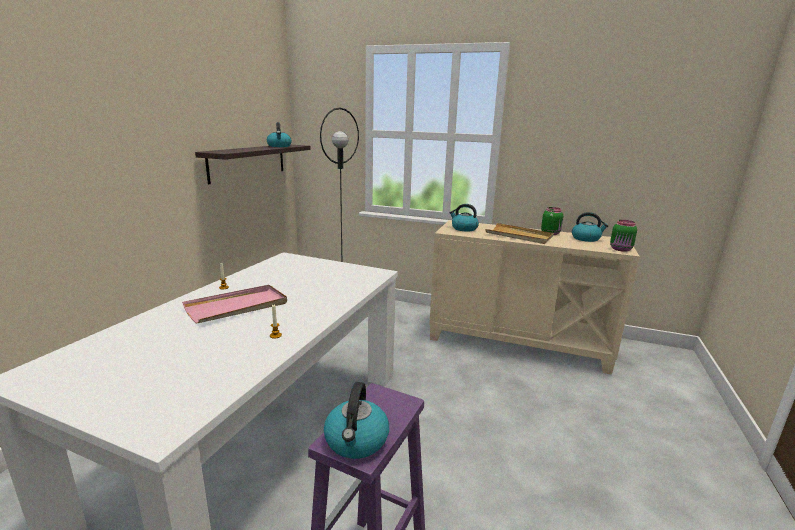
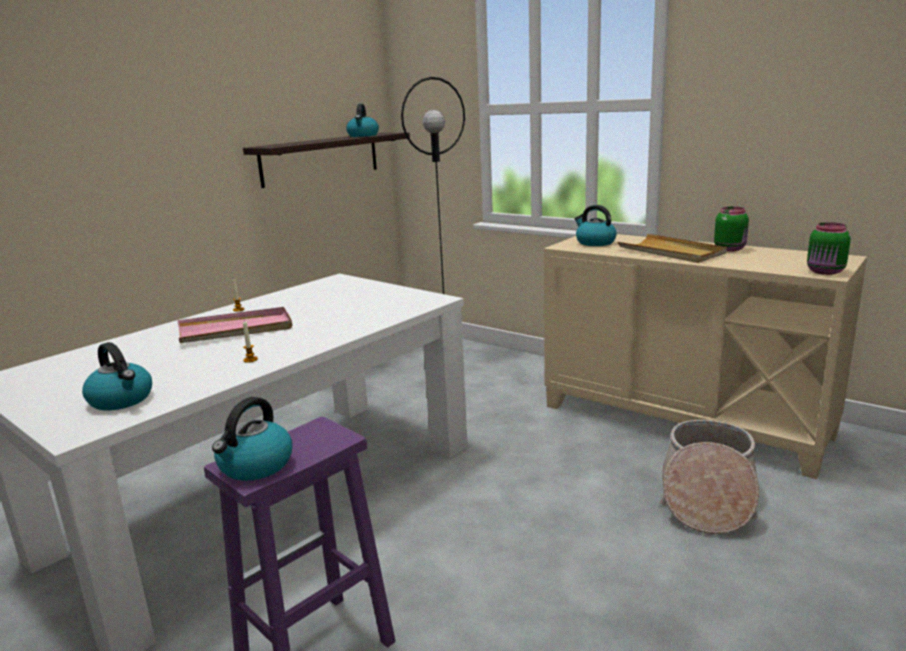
camera: 20 degrees right, 0 degrees up
kettle [572,212,608,242] -> kettle moved to [82,342,152,411]
none -> basket [660,420,759,534]

